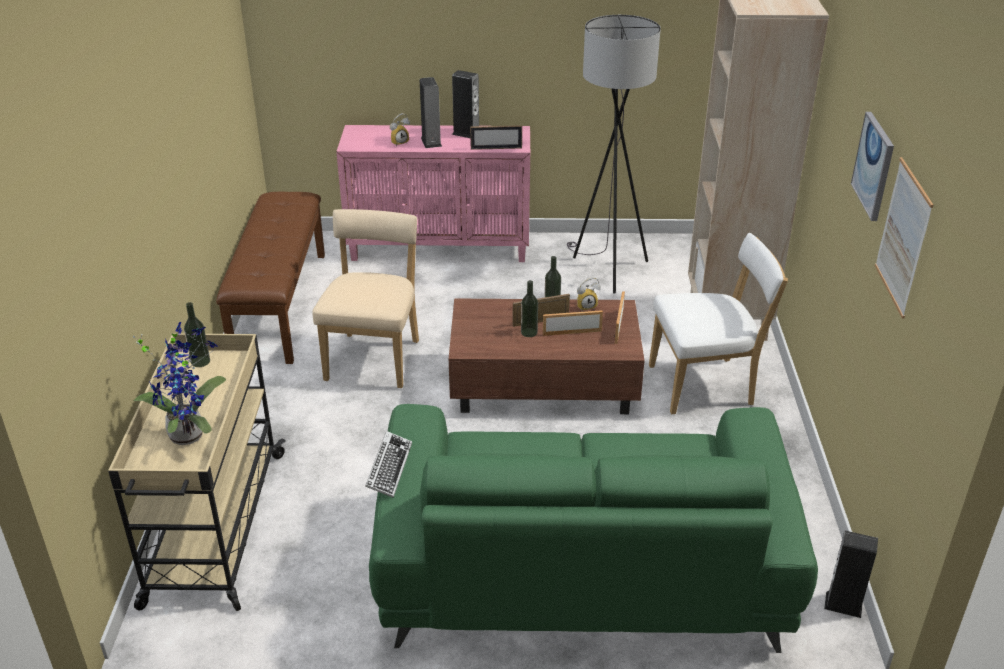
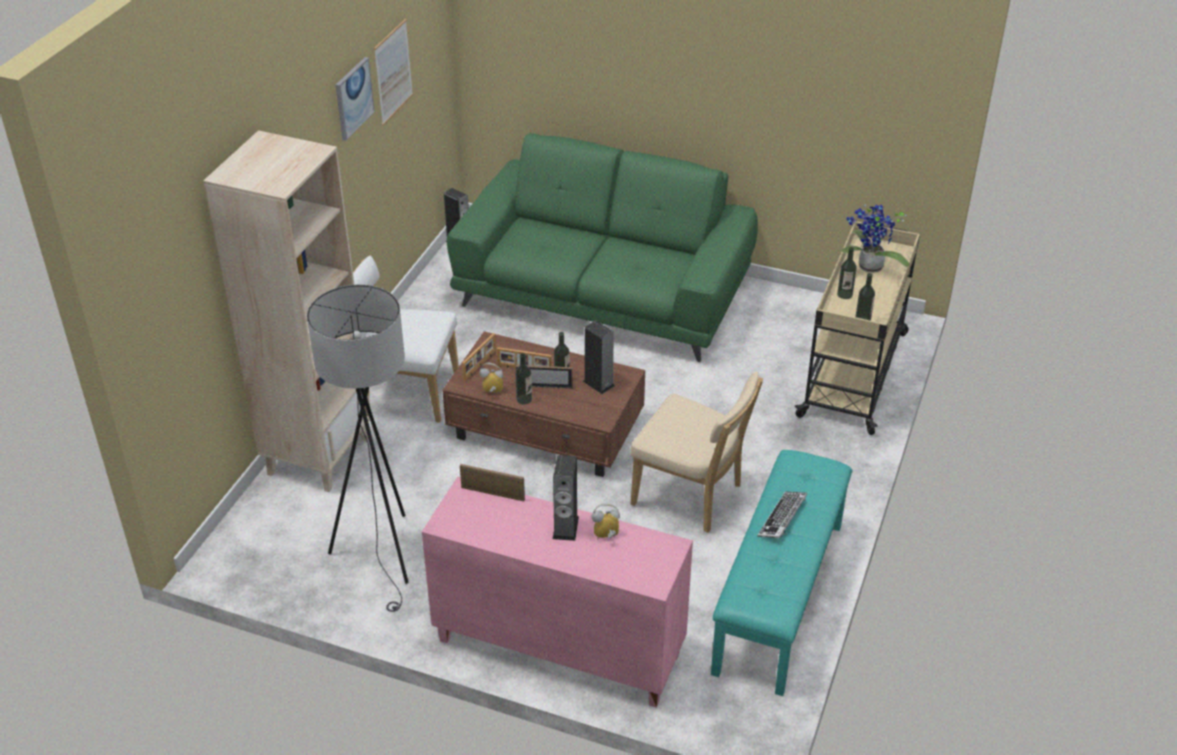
camera: 160 degrees left, 5 degrees up
brown bench [216,192,325,364] -> turquoise bench [711,450,852,696]
beige chair [312,209,419,388] -> beige chair turned 90 degrees counterclockwise [630,372,763,533]
keyboard [365,431,412,498] -> keyboard moved to [757,492,807,538]
speaker [452,70,479,138] -> speaker moved to [583,320,615,394]
none -> bottle [837,247,857,299]

